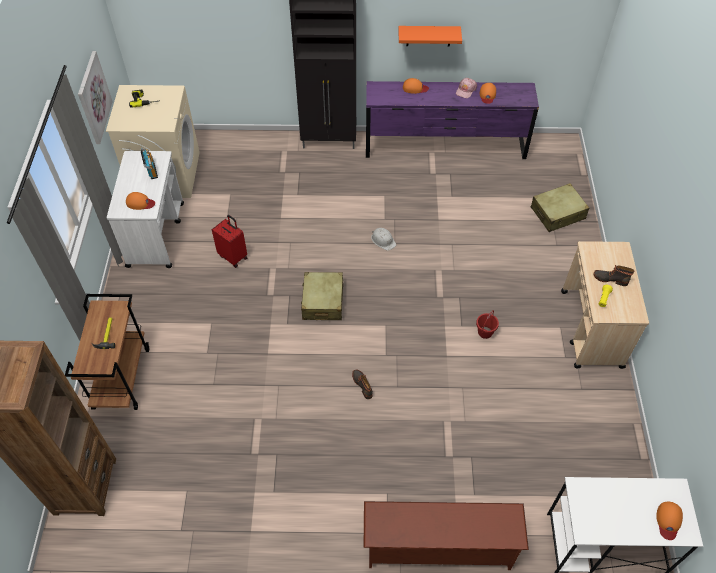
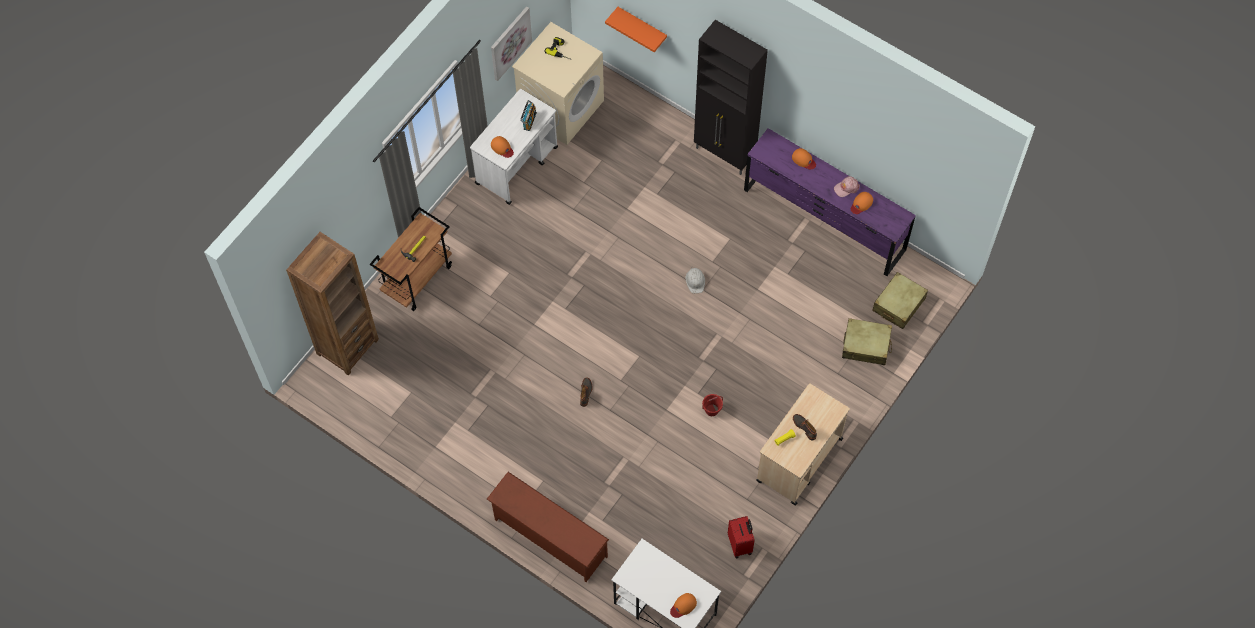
camera: 35 degrees right, 10 degrees up
red suitcase [212,215,247,268] -> red suitcase moved to [728,516,755,558]
beige suitcase [301,272,343,320] -> beige suitcase moved to [872,272,928,329]
orange shelf [398,26,462,47] -> orange shelf moved to [605,7,667,52]

